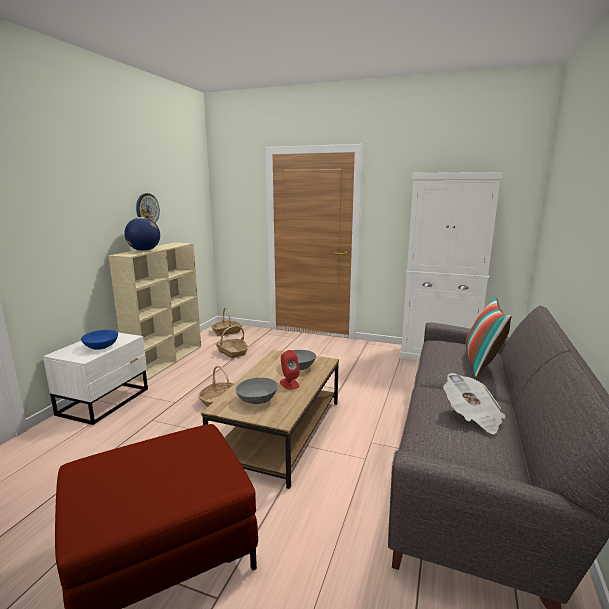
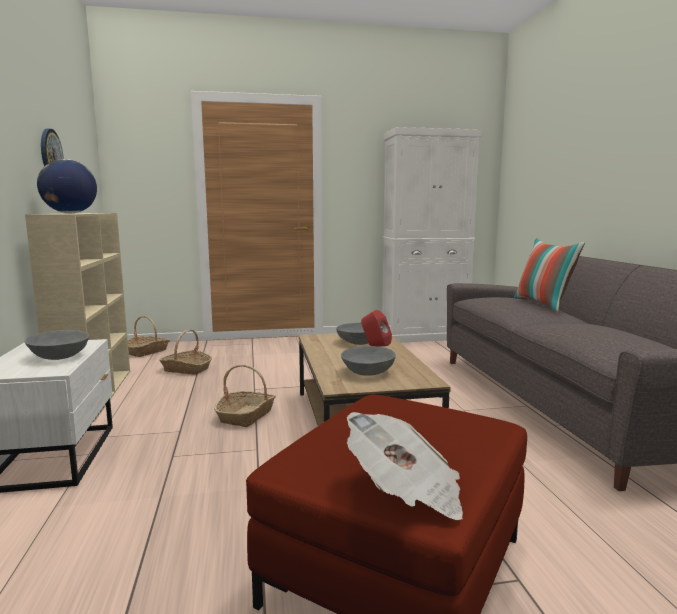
camera: 30 degrees left, 5 degrees down
blue bowl [81,330,118,350] -> grey bowl [24,330,89,360]
newspaper [443,373,505,434] -> newspaper moved to [347,412,463,520]

